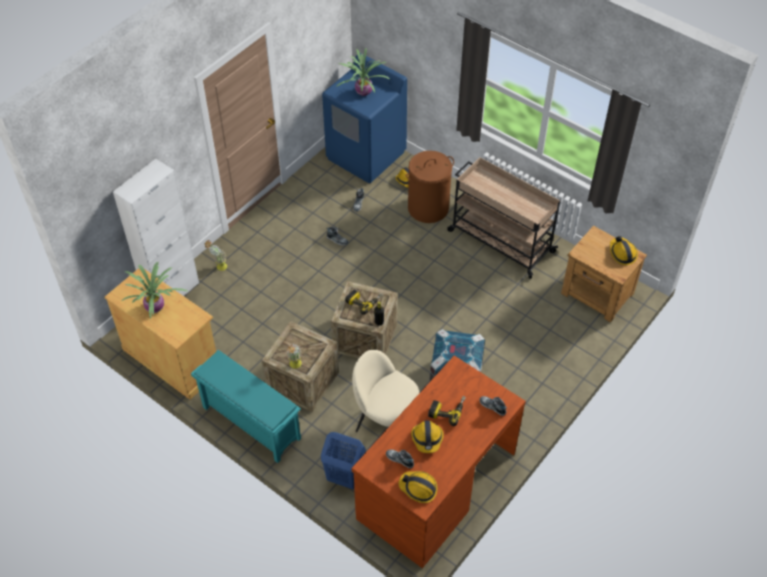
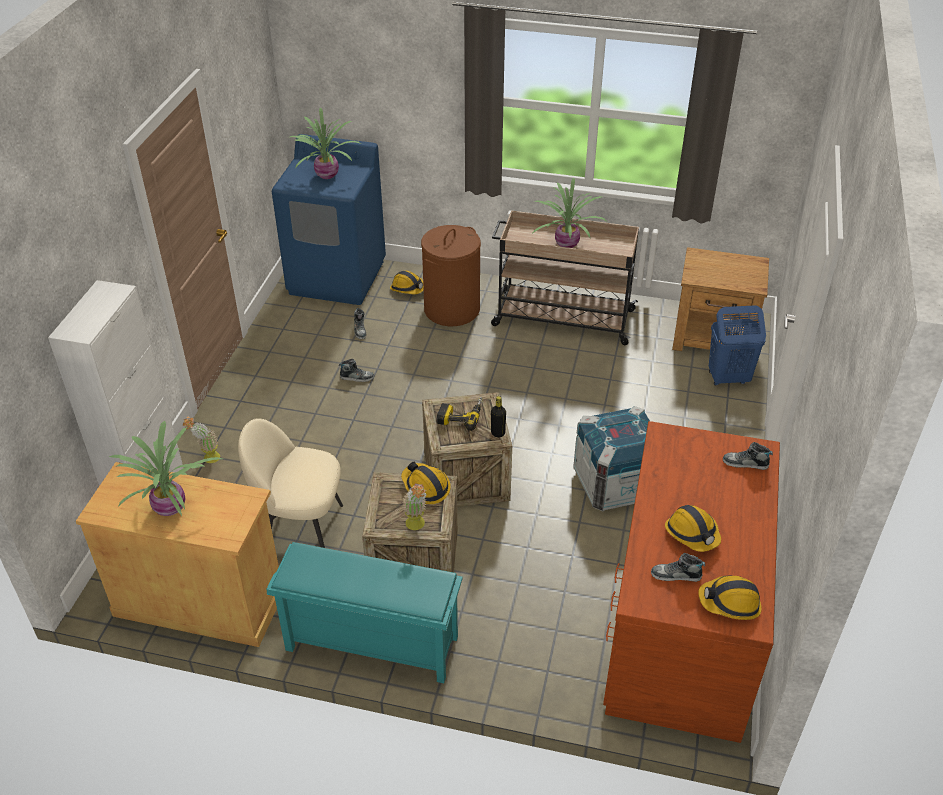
camera: 25 degrees left, 10 degrees down
blue laundry basket [321,432,366,489] -> blue laundry basket moved to [709,305,766,386]
beige chair [352,350,419,432] -> beige chair moved to [238,418,343,548]
power drill [428,396,466,426] -> none
hard hat [610,236,638,265] -> hard hat moved to [401,462,451,504]
none -> potted plant [532,178,607,248]

